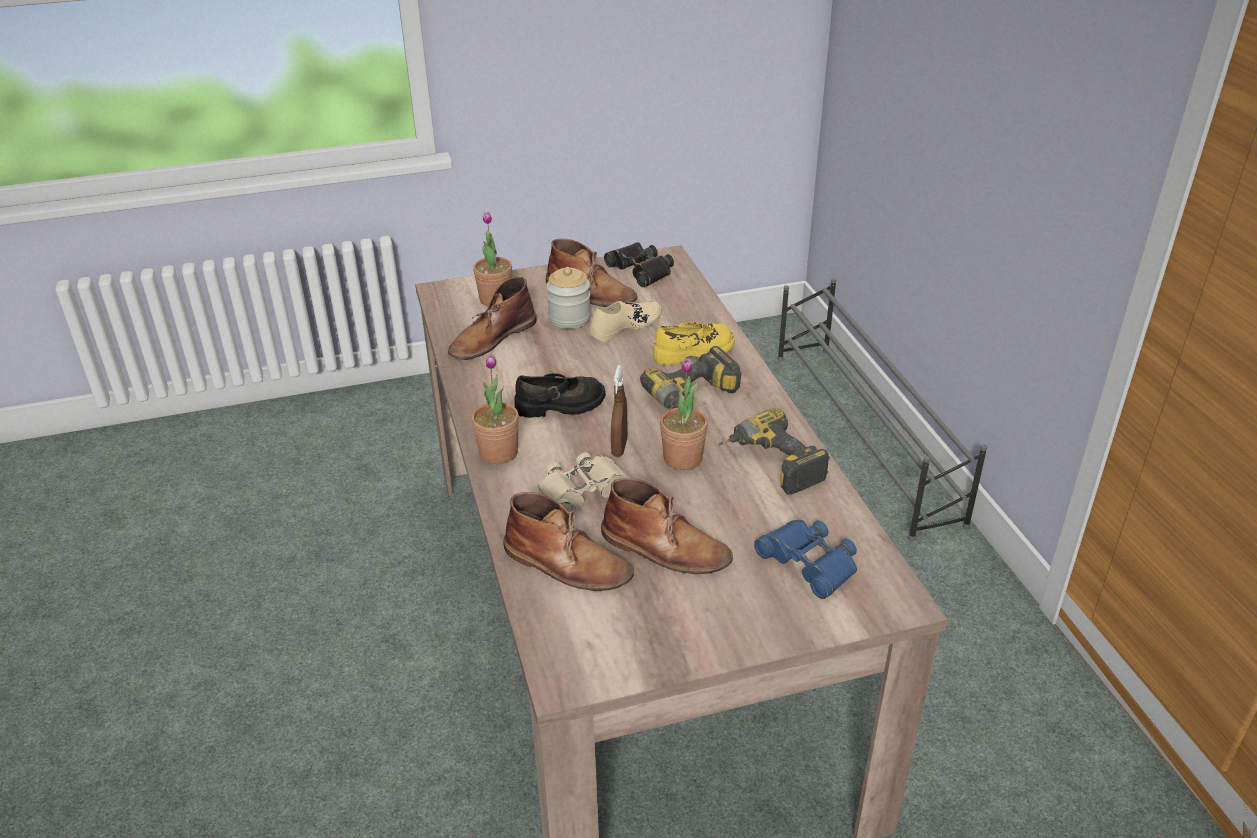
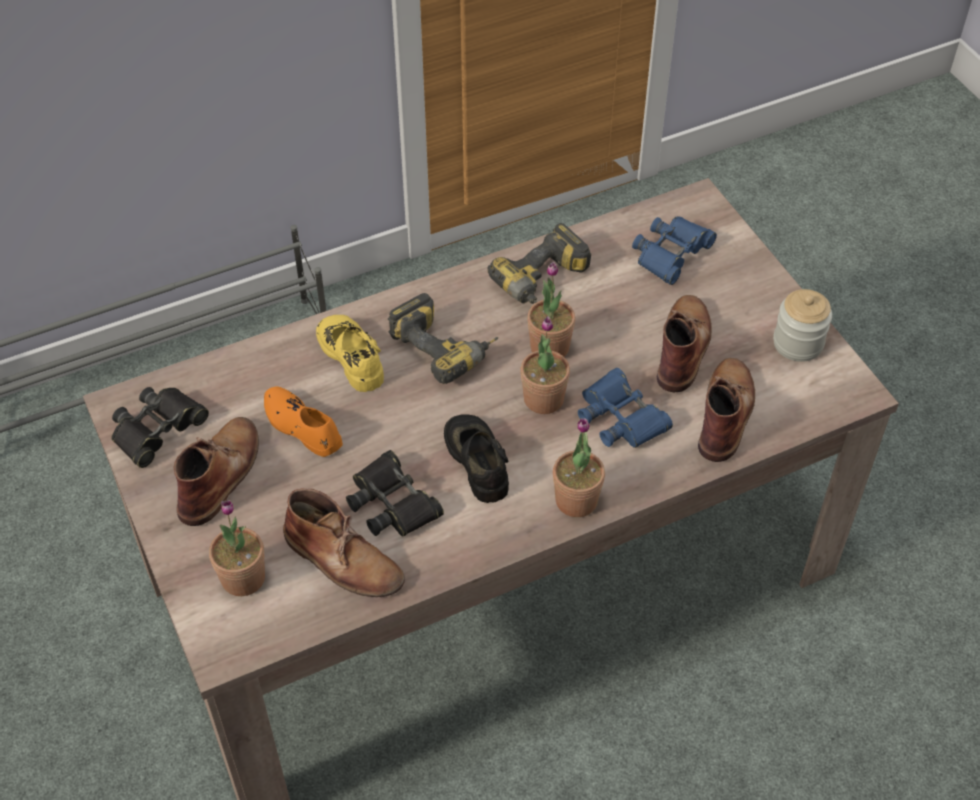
camera: 100 degrees left, 15 degrees up
beige binoculars [538,452,631,512] -> blue binoculars [578,368,673,448]
jar [546,267,591,329] -> jar moved to [773,289,832,362]
beige shoe [589,301,661,342] -> orange shoe [264,387,343,457]
brown spray bottle [611,365,628,457] -> potted plant [520,316,570,414]
none -> black binoculars [346,450,444,537]

